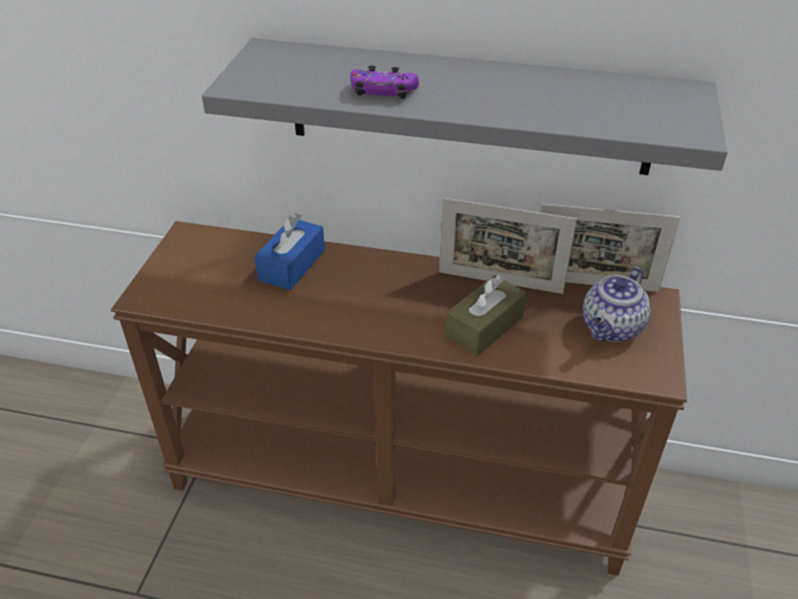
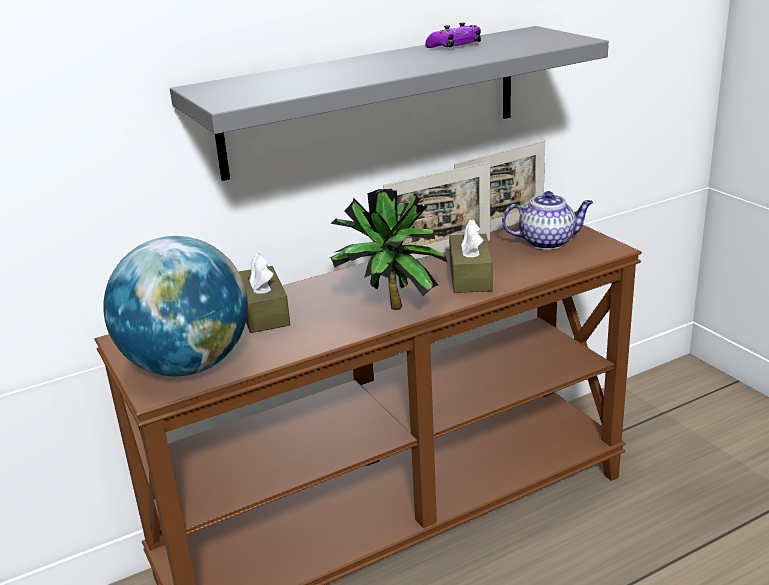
camera: 40 degrees left, 15 degrees down
blue tissue box [254,213,325,290] -> brown tissue box [239,254,290,333]
purple game controller [350,65,419,99] -> purple game controller moved to [425,23,481,48]
teapot [583,267,650,342] -> teapot turned 90 degrees counterclockwise [502,191,593,250]
none -> globe [103,236,248,377]
none -> potted plant [330,189,448,310]

